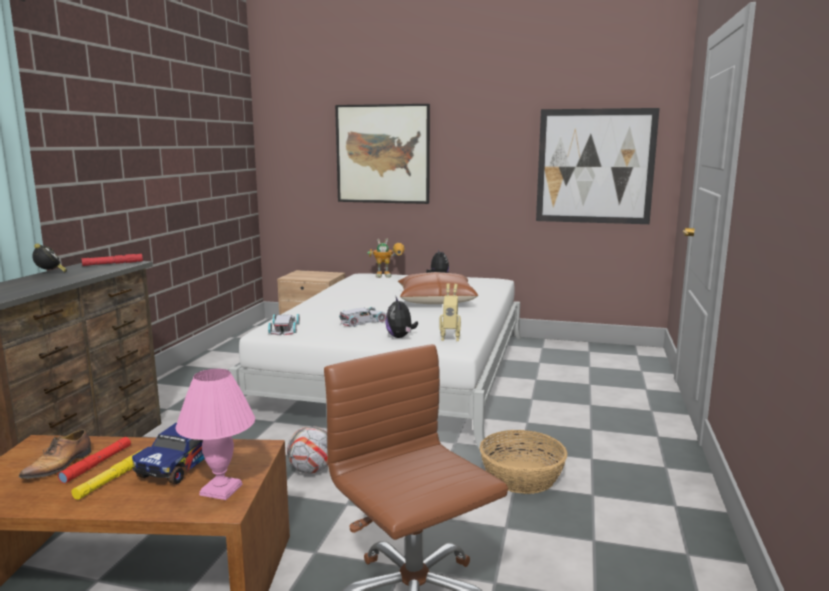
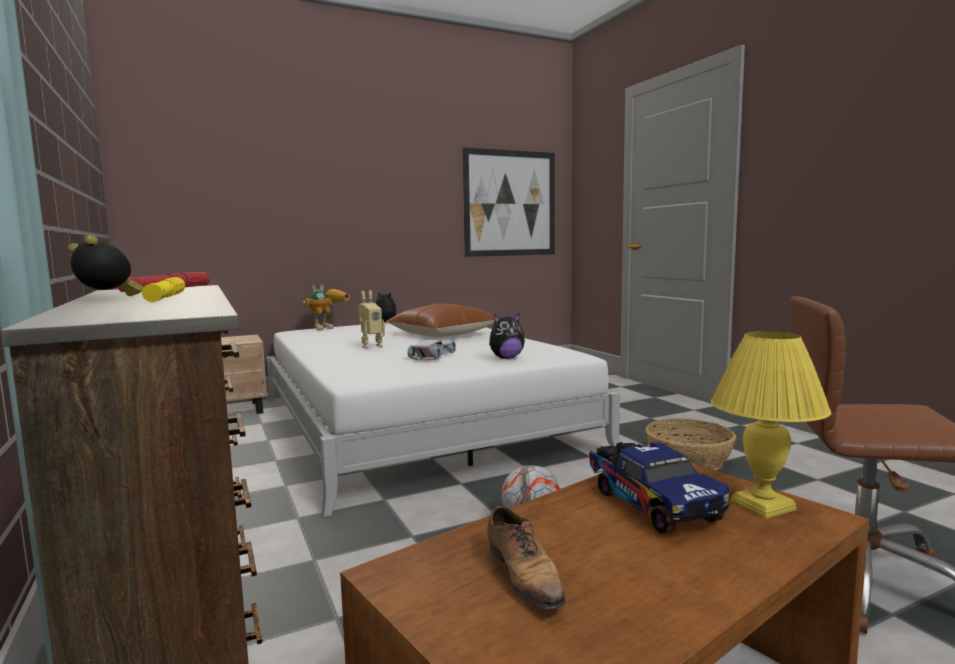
camera: 40 degrees left, 5 degrees down
red flashlight [58,437,131,484] -> none
yellow flashlight [72,450,142,500] -> yellow flashlight moved to [142,277,185,302]
pink table lamp [175,369,255,500] -> yellow table lamp [711,331,831,519]
white toy car [268,314,300,335] -> none
picture [335,104,430,204] -> none
plush toy [385,297,418,338] -> plush toy turned 60 degrees counterclockwise [489,313,525,359]
toy robot [439,284,461,341] -> toy robot moved to [358,290,385,349]

